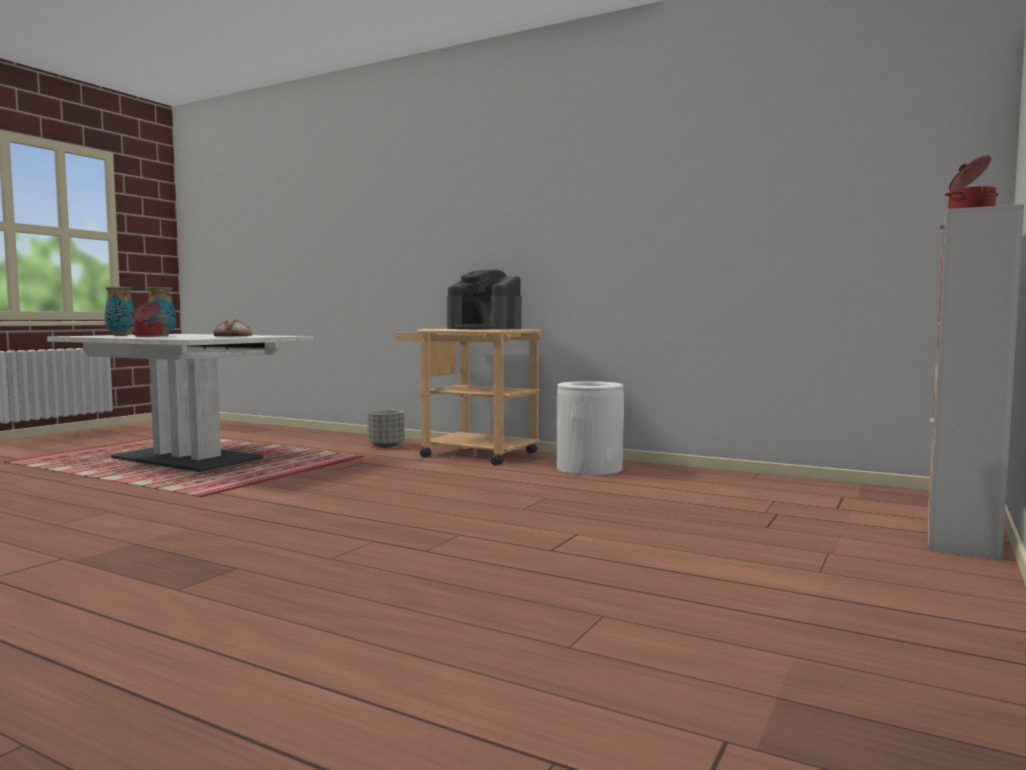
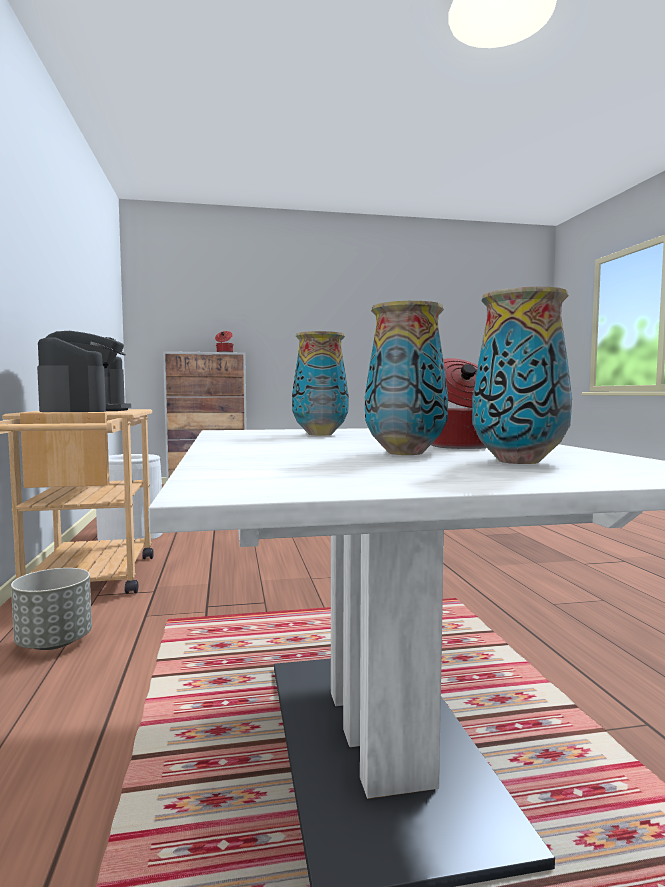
camera: 130 degrees left, 0 degrees up
bread [213,320,252,336] -> vase [292,331,349,436]

